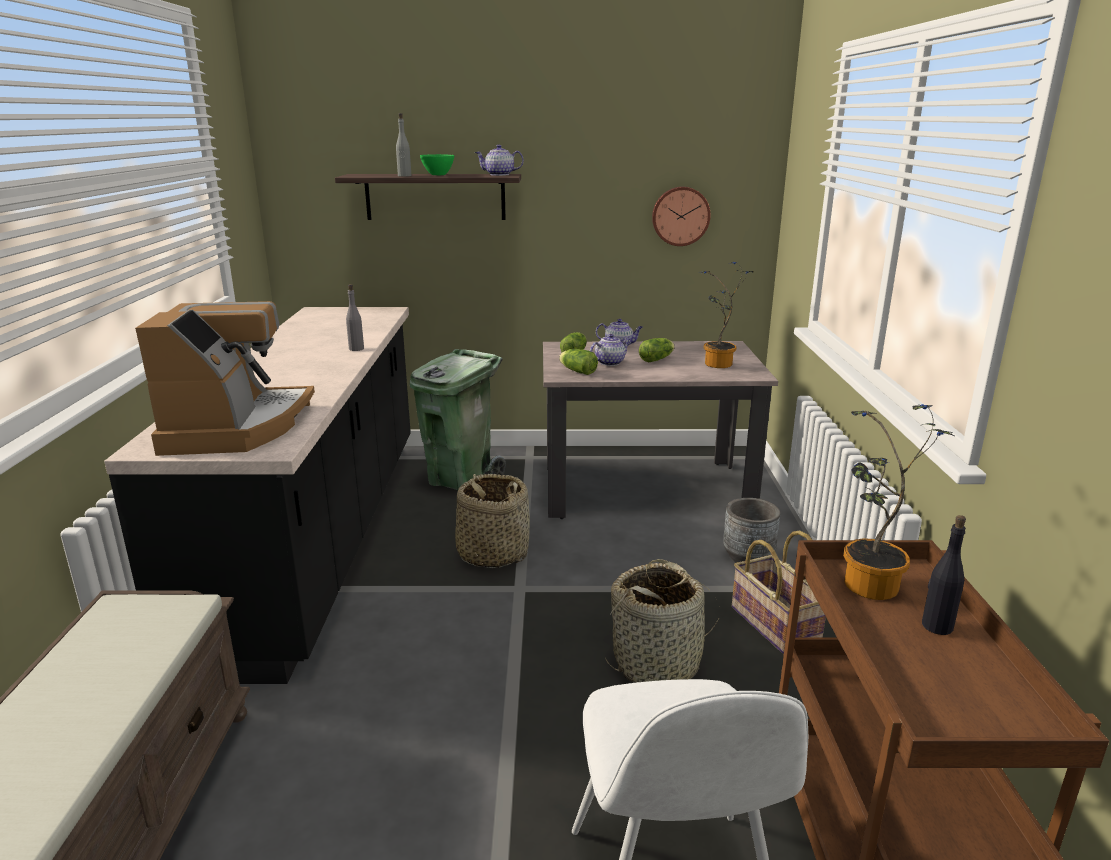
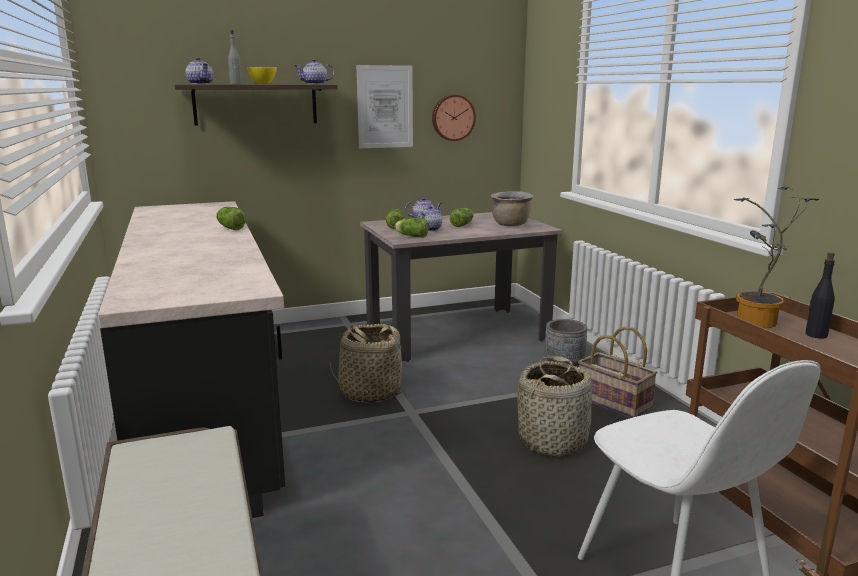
camera: 20 degrees left, 5 degrees down
coffee machine [135,301,315,456] -> none
grey bottle [346,284,364,351] -> lettuce [216,207,246,230]
green trash can [410,349,506,491] -> none
green bowl [420,154,454,175] -> yellow bowl [247,67,277,84]
potted plant [699,262,754,368] -> brown cooking pot [491,191,533,226]
none -> teapot [186,57,214,84]
none -> picture [356,65,413,148]

